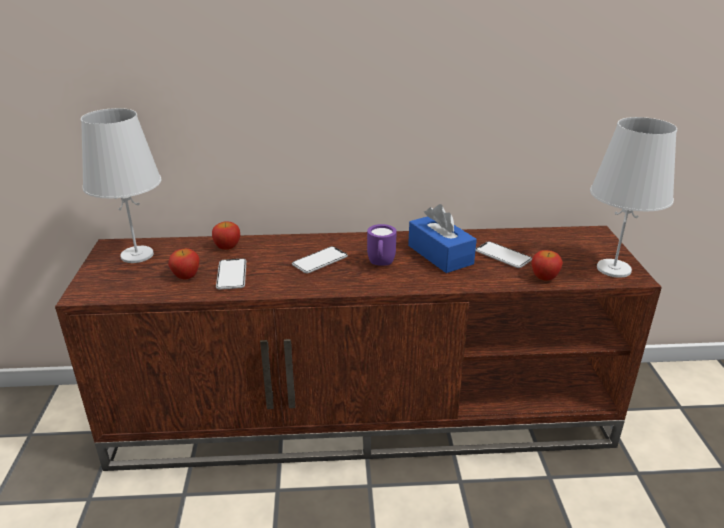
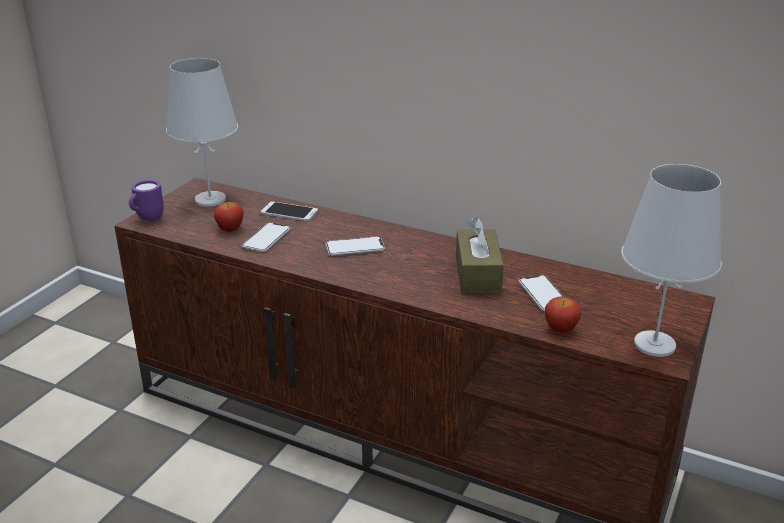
camera: 30 degrees right, 0 degrees up
apple [212,221,240,250] -> phone [261,201,318,221]
purple mug [367,224,397,266] -> purple mug moved to [129,180,164,221]
blue tissue box [408,204,477,273] -> brown tissue box [456,217,504,294]

